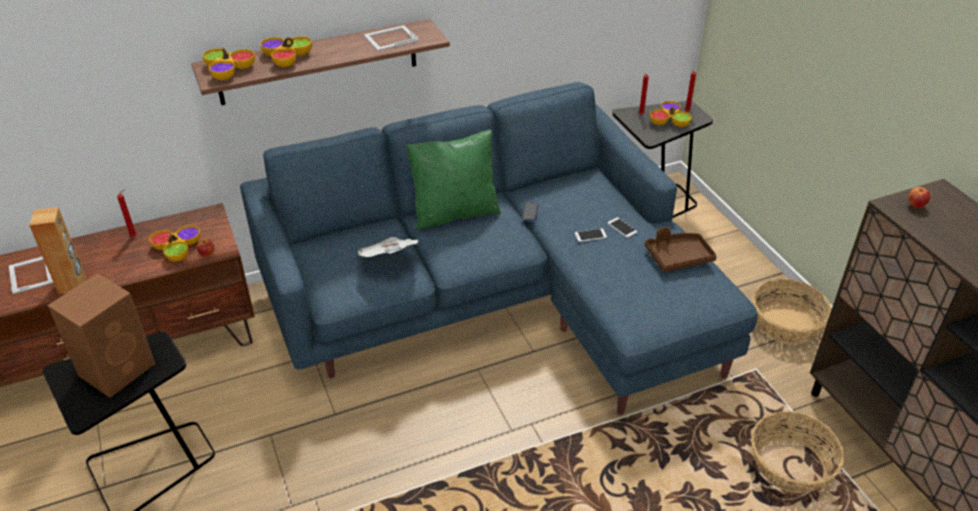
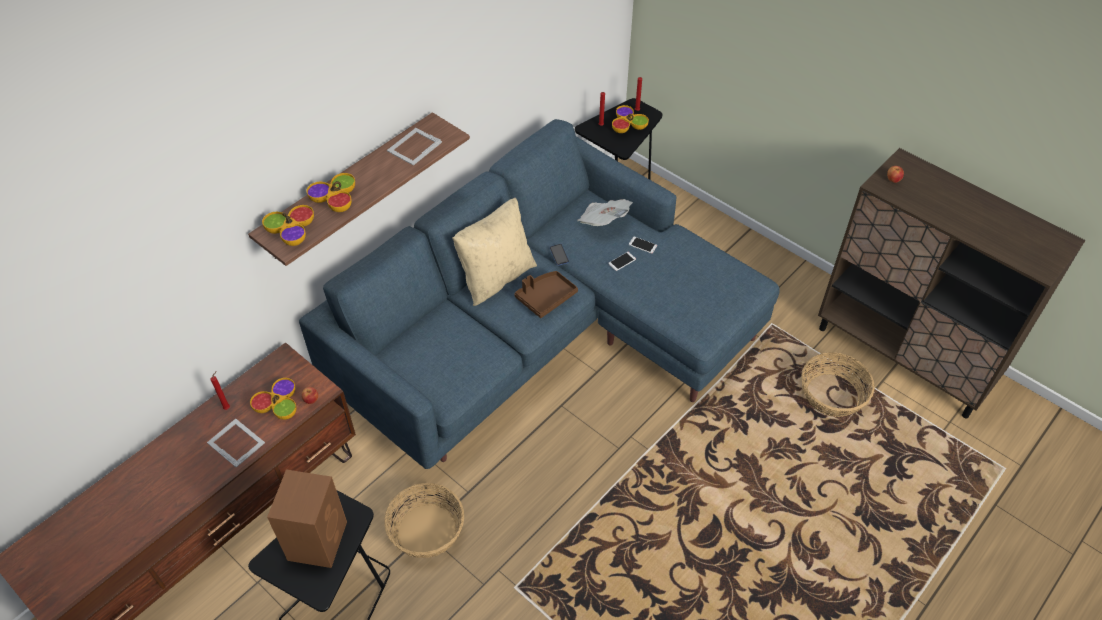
camera: 25 degrees left, 10 degrees up
picture frame [9,257,54,294] -> picture frame moved to [207,419,265,468]
brown speaker [29,207,85,294] -> none
newspaper [358,237,419,257] -> newspaper moved to [577,199,633,226]
green pillow [406,130,501,230] -> beige pillow [452,198,537,306]
brown tray [645,227,717,272] -> brown tray moved to [514,271,578,318]
basket [752,279,832,344] -> basket moved to [384,483,464,558]

